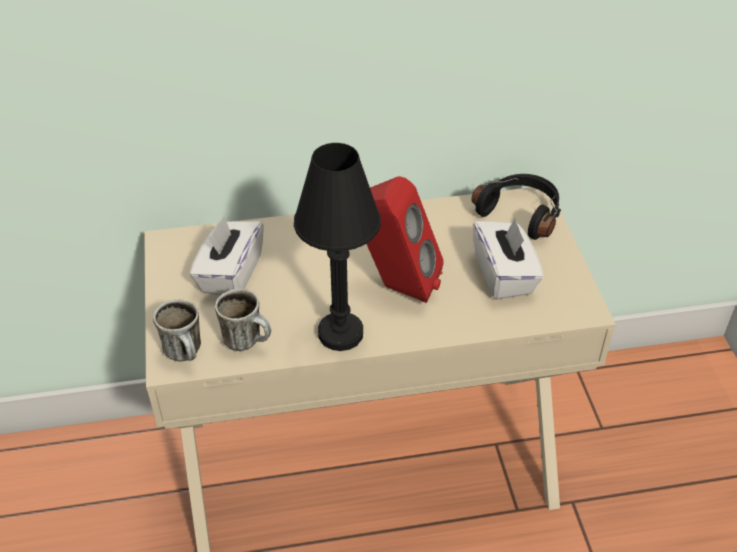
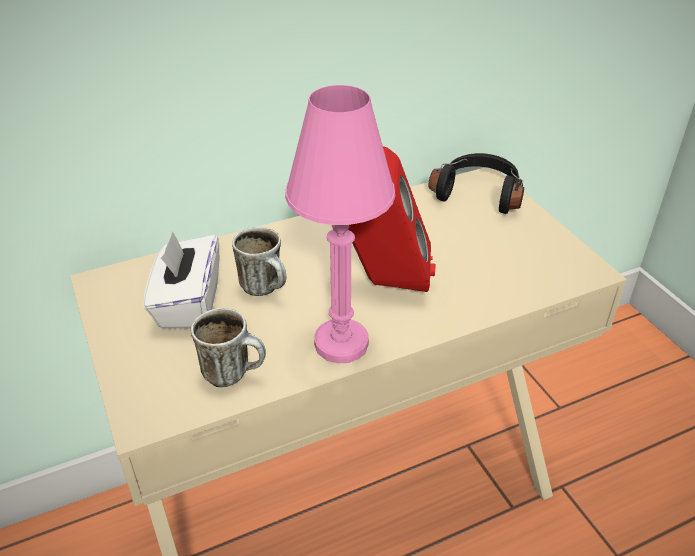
camera: 15 degrees left, 5 degrees down
mug [153,299,201,362] -> mug moved to [232,227,287,296]
black table lamp [294,143,381,351] -> pink table lamp [285,85,395,363]
white tissue box [473,218,544,300] -> none

